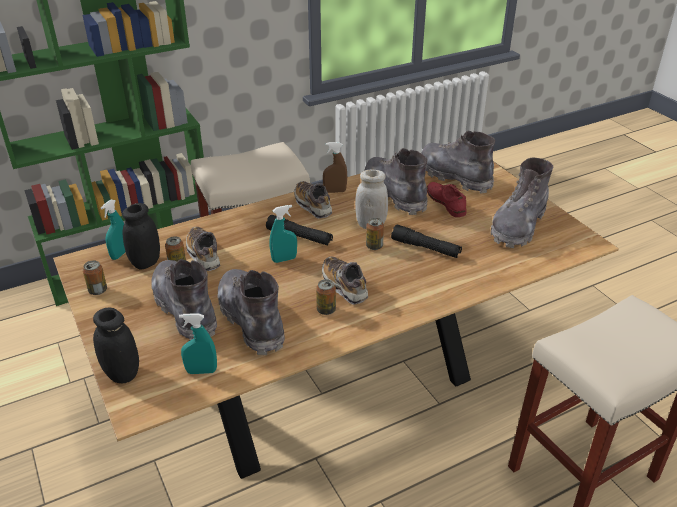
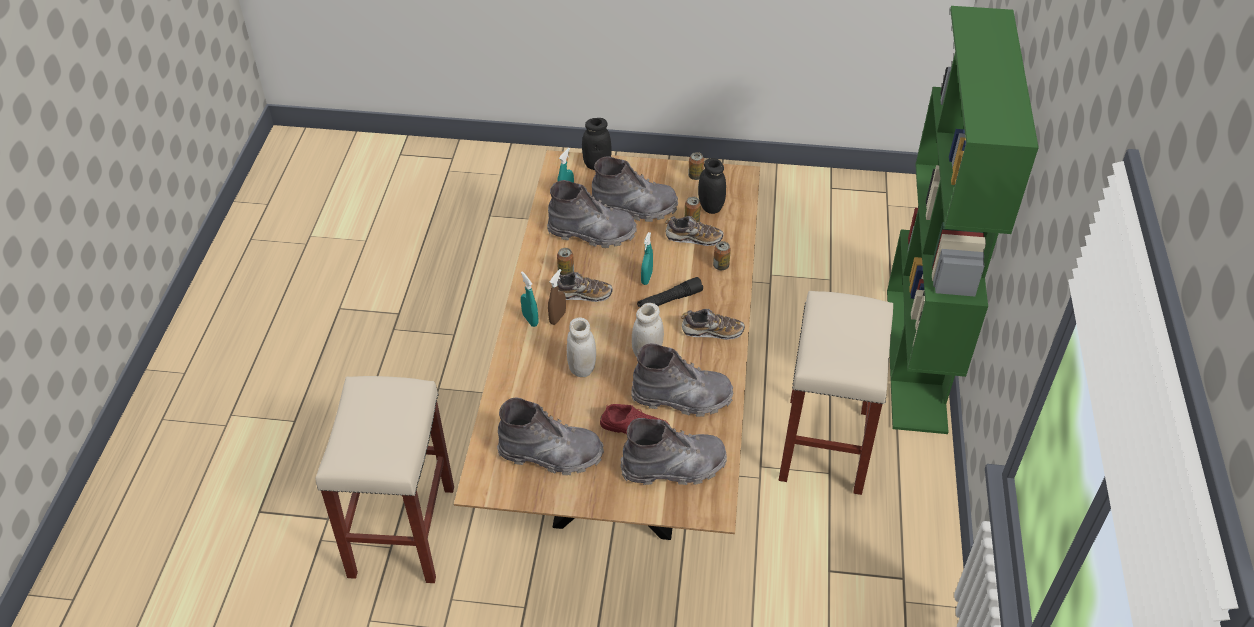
camera: 125 degrees right, 10 degrees up
turquoise spray bottle [101,199,125,260] -> turquoise spray bottle moved to [521,271,539,327]
brown spray bottle [323,142,347,193] -> brown spray bottle moved to [548,269,566,325]
can [366,218,384,250] -> can moved to [713,241,731,270]
black flashlight [391,225,462,258] -> white jar [567,318,596,377]
grey boot [491,158,553,248] -> grey boot turned 120 degrees clockwise [497,397,604,475]

